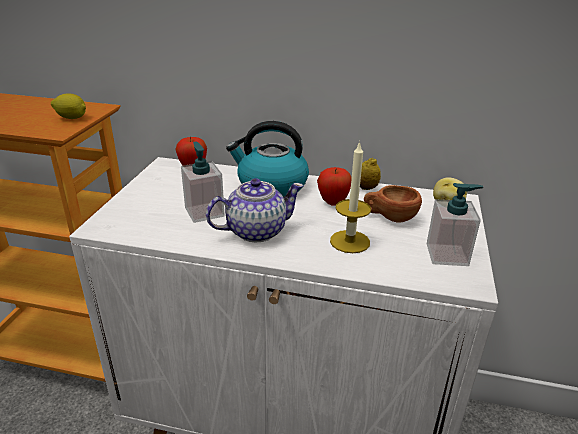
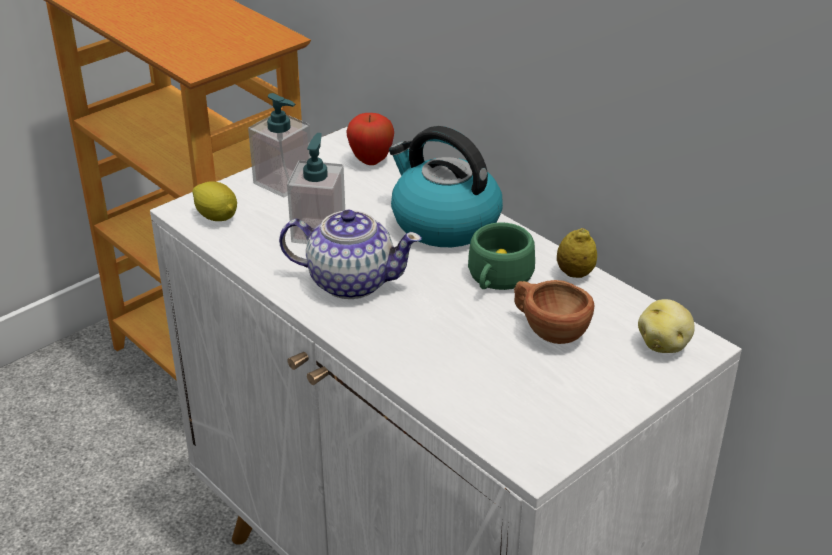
camera: 35 degrees right, 5 degrees up
lemon [51,93,86,119] -> lemon moved to [192,181,237,221]
apple [317,167,352,206] -> green cup [468,222,535,290]
candle [330,141,371,253] -> none
soap dispenser [427,183,483,266] -> soap dispenser moved to [248,93,311,197]

